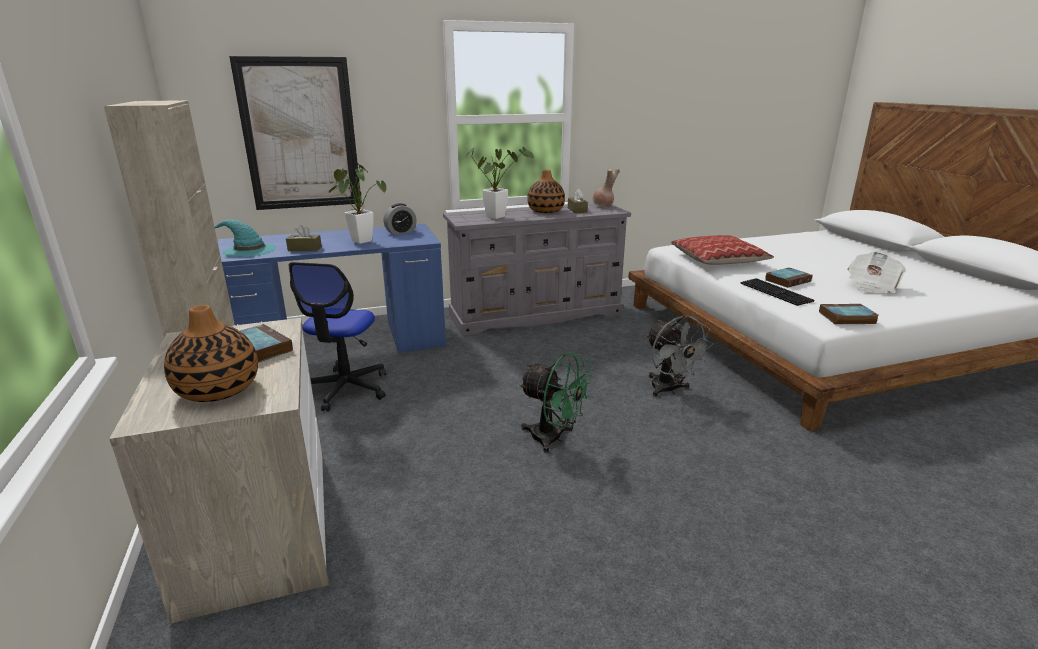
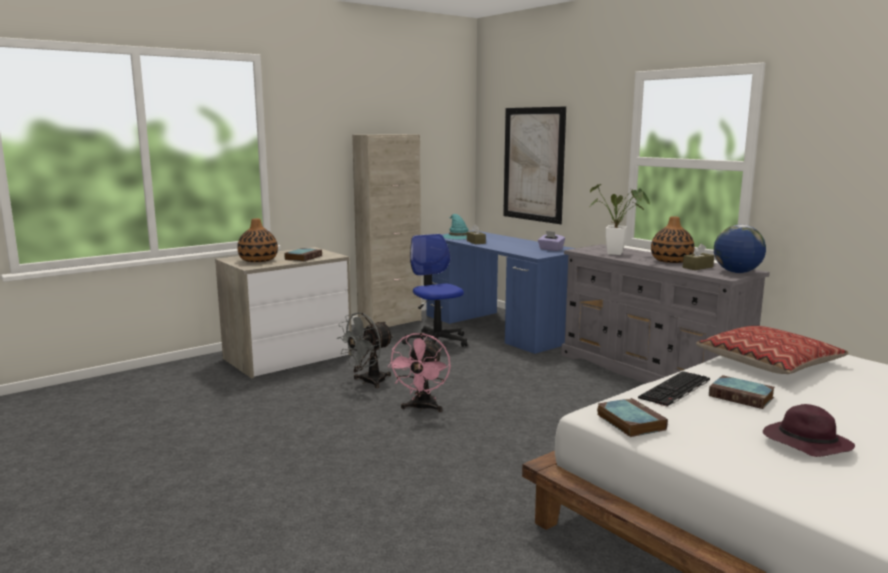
camera: 70 degrees right, 10 degrees down
office chair [288,262,386,412] -> office chair turned 75 degrees clockwise [402,234,467,347]
potted plant [328,162,387,244] -> none
alarm clock [384,203,417,235] -> purple tissue box [538,231,565,251]
green fan [519,352,593,453] -> pink fan [388,333,451,412]
brown vase [592,168,620,208] -> globe [714,225,766,273]
grey fan [646,315,713,397] -> grey fan moved to [337,312,394,388]
newspaper [848,252,906,293] -> purple hat [763,404,855,457]

